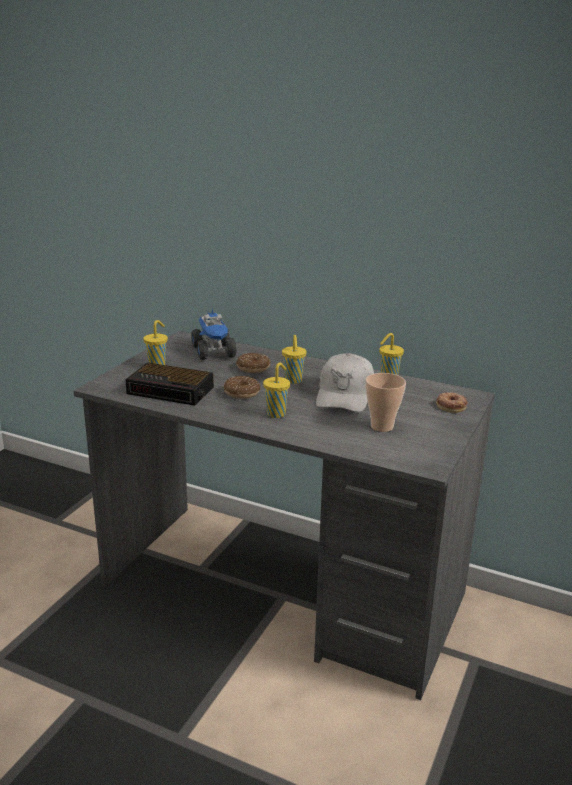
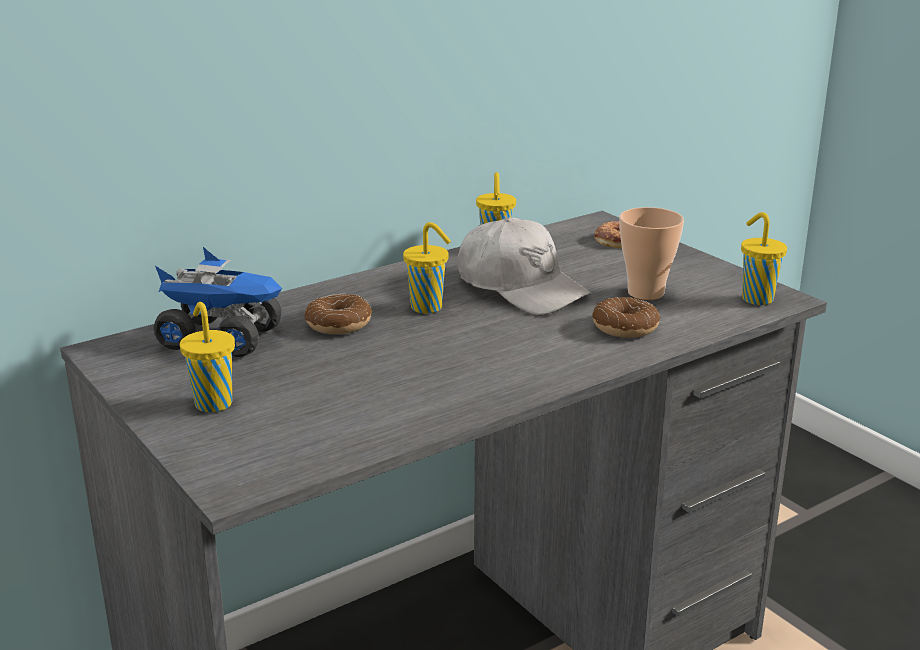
camera: 60 degrees left, 0 degrees up
alarm clock [125,363,214,406] -> none
donut [224,376,260,399] -> donut moved to [592,297,660,338]
yellow cup [263,363,290,418] -> yellow cup moved to [741,212,787,305]

